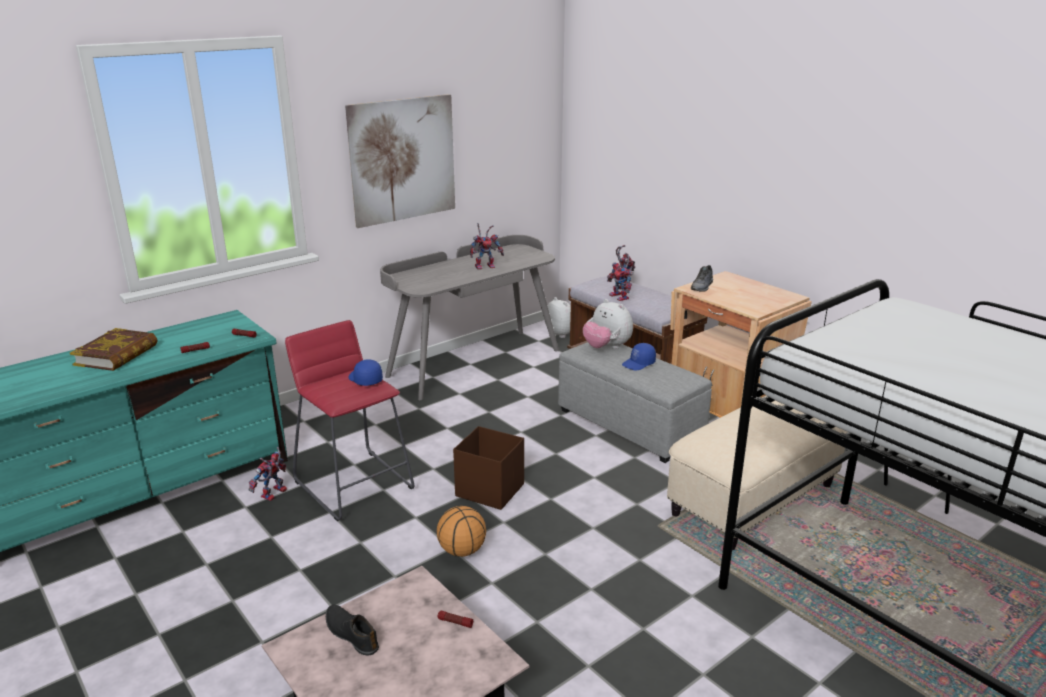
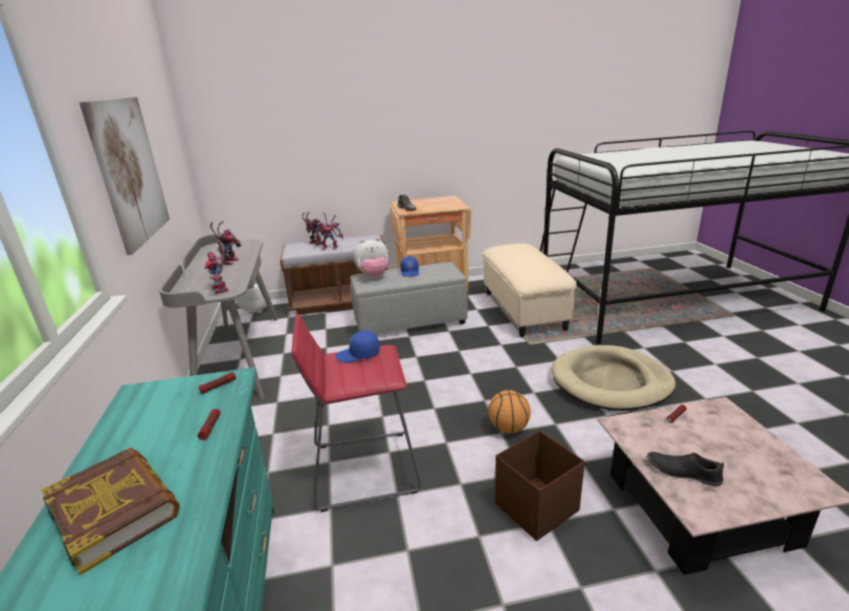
camera: 60 degrees left, 0 degrees up
toy robot [249,447,287,501] -> toy robot moved to [205,240,229,294]
black shoe [326,605,379,655] -> black shoe turned 45 degrees clockwise [647,452,724,486]
brown storage box [453,426,524,510] -> brown storage box moved to [495,431,585,541]
none -> beige dog bed [552,345,676,411]

